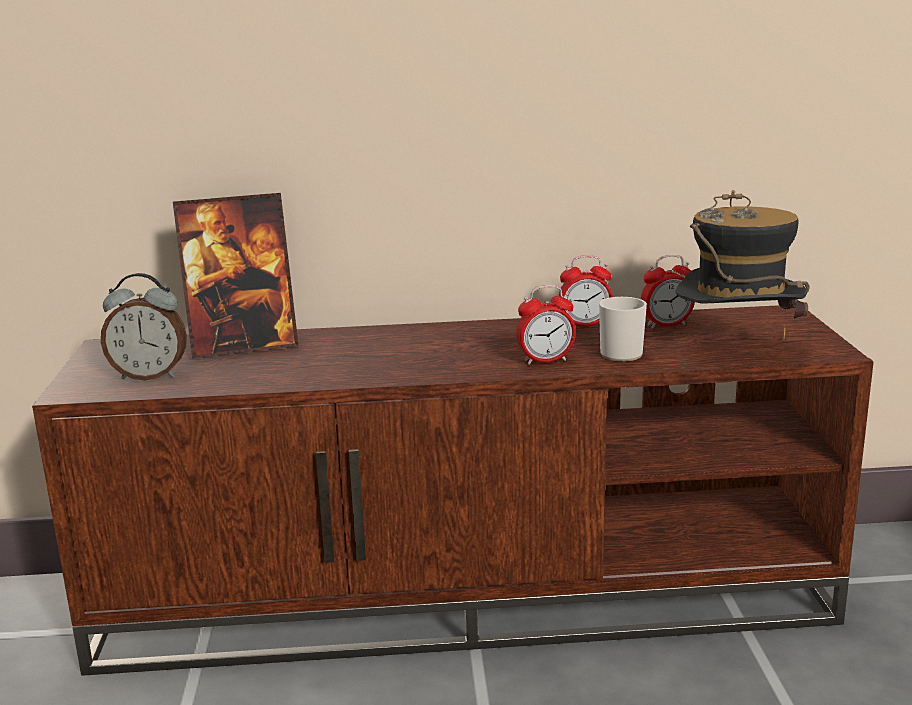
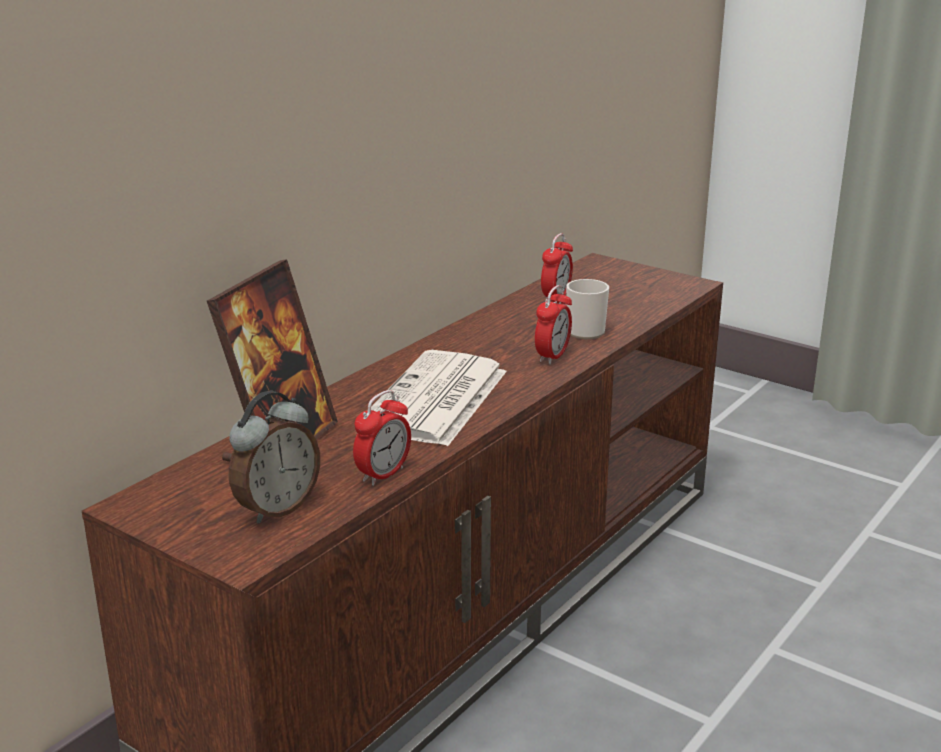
camera: 50 degrees left, 5 degrees up
alarm clock [559,255,613,326] -> alarm clock moved to [353,390,411,486]
hat [676,190,810,340] -> none
none -> newspaper [371,350,507,446]

